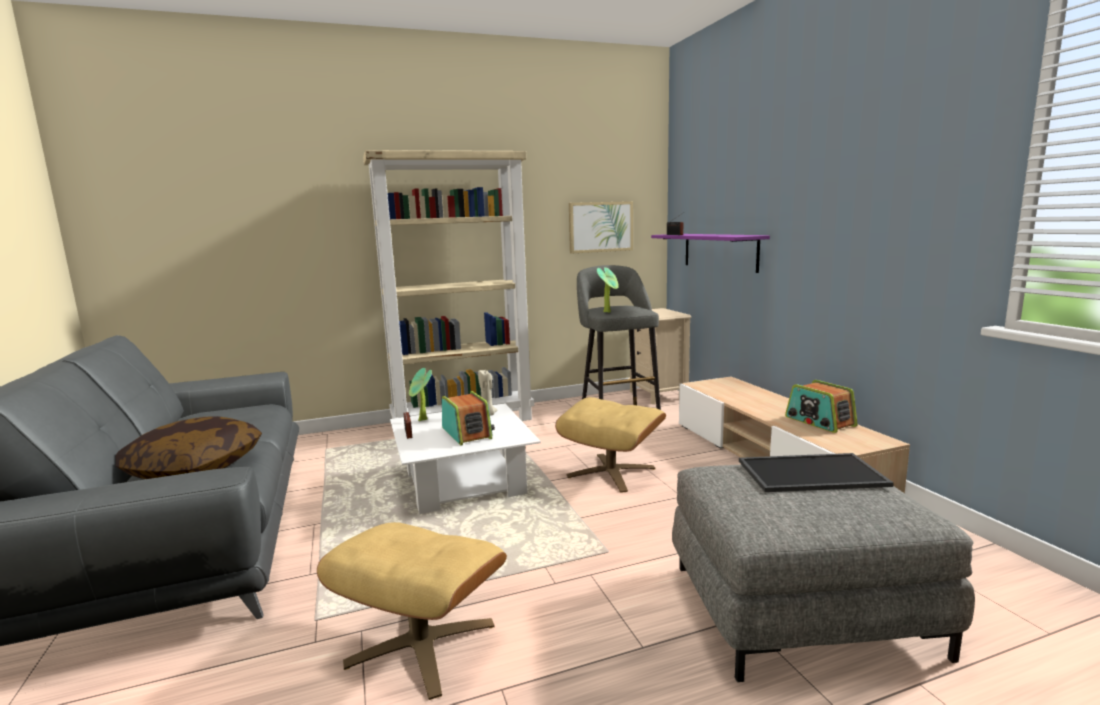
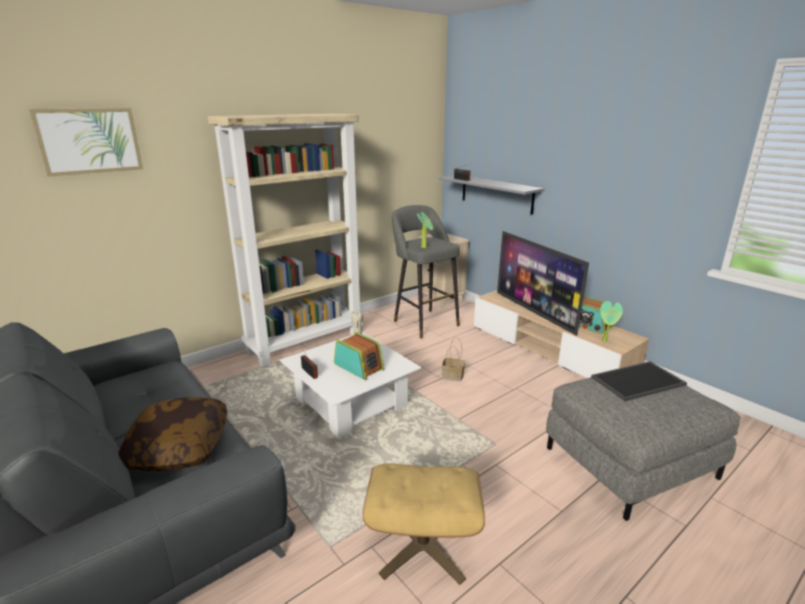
camera: 20 degrees left, 10 degrees up
potted plant [409,368,432,421] -> potted plant moved to [600,301,623,342]
beige ottoman [555,397,666,493] -> basket [442,337,465,381]
picture [569,201,633,254] -> picture moved to [29,108,143,177]
purple shelf [651,234,770,273] -> grey shelf [439,175,544,215]
none -> television [497,231,589,336]

